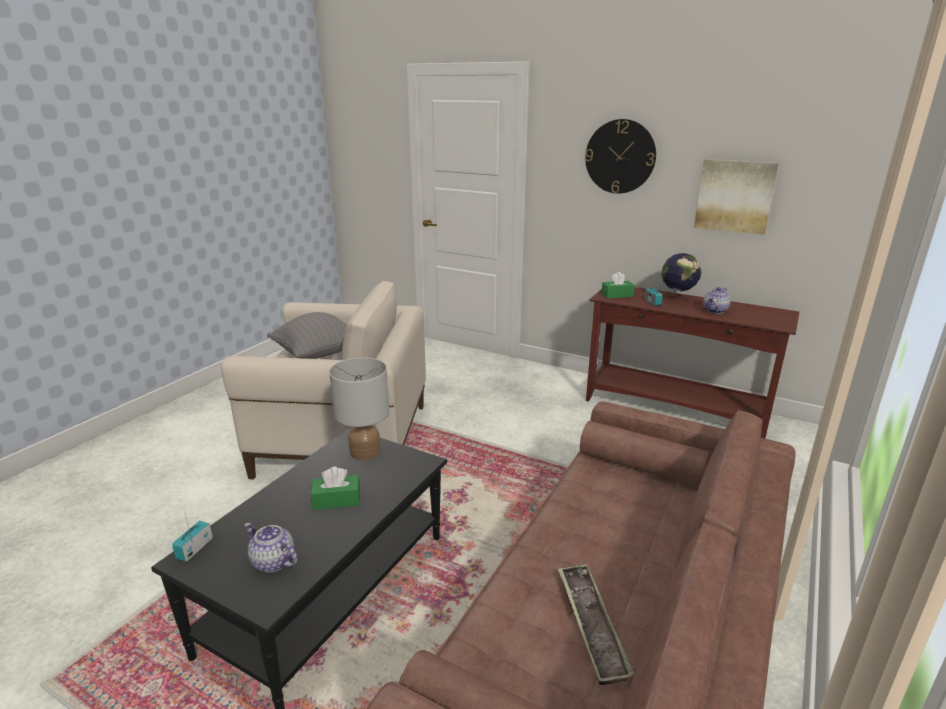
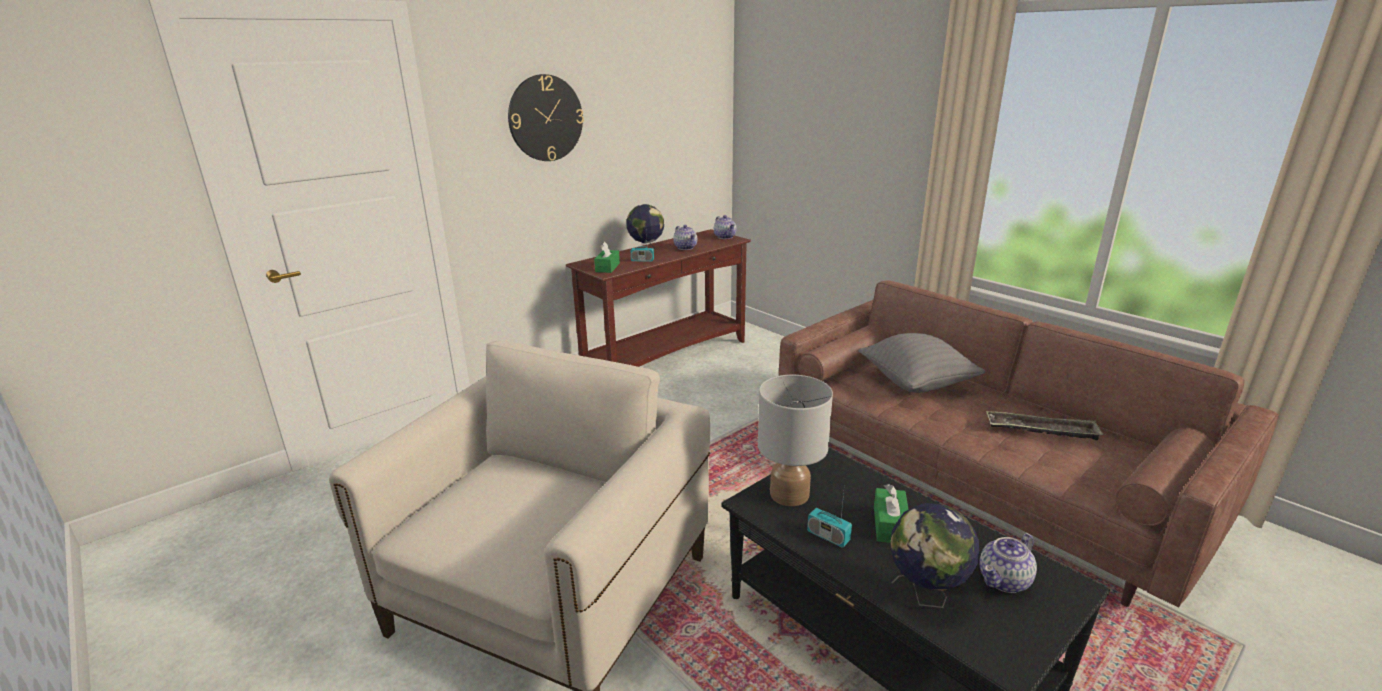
camera: 70 degrees left, 0 degrees up
radio [172,510,213,562] -> radio moved to [807,492,852,548]
grey pillow [267,312,347,359] -> grey pillow moved to [858,333,986,393]
picture [694,159,779,235] -> none
none -> teapot [714,215,736,239]
none -> globe [891,503,979,608]

